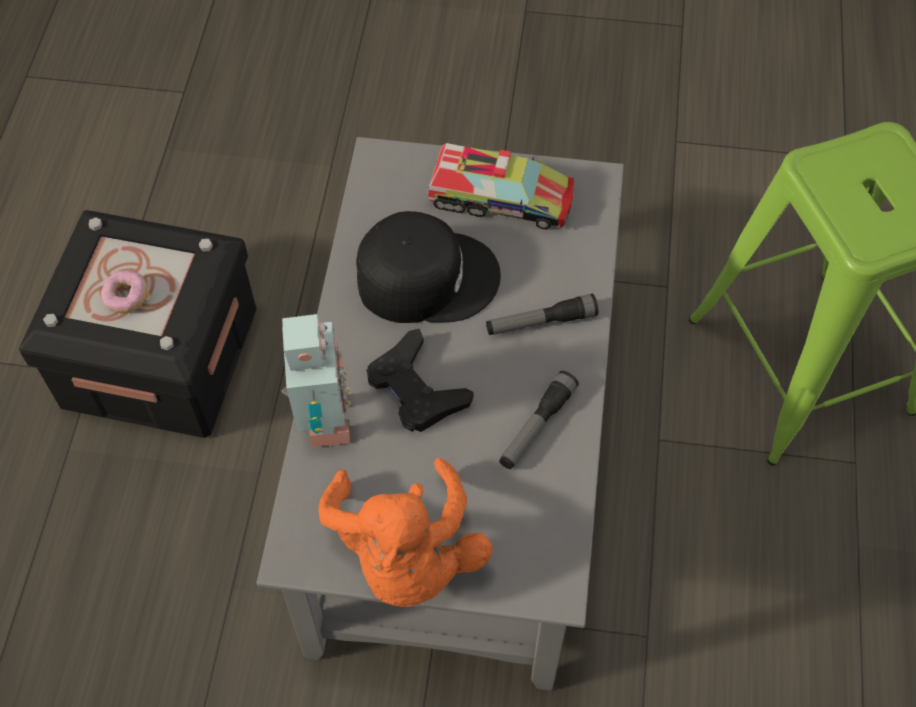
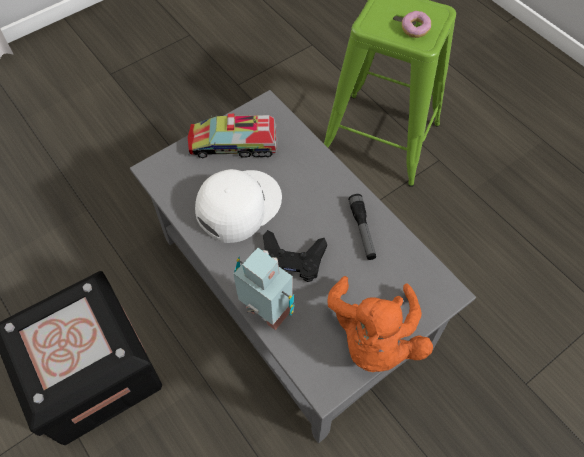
camera: 45 degrees left, 0 degrees up
donut [101,271,148,313] -> donut moved to [402,11,431,38]
orange plush toy [319,458,493,607] -> orange plush toy turned 60 degrees clockwise [327,276,433,372]
black cap [356,211,501,323] -> white cap [195,169,282,243]
toy truck [427,143,575,230] -> toy truck turned 150 degrees counterclockwise [187,114,279,158]
flashlight [486,293,598,335] -> none

